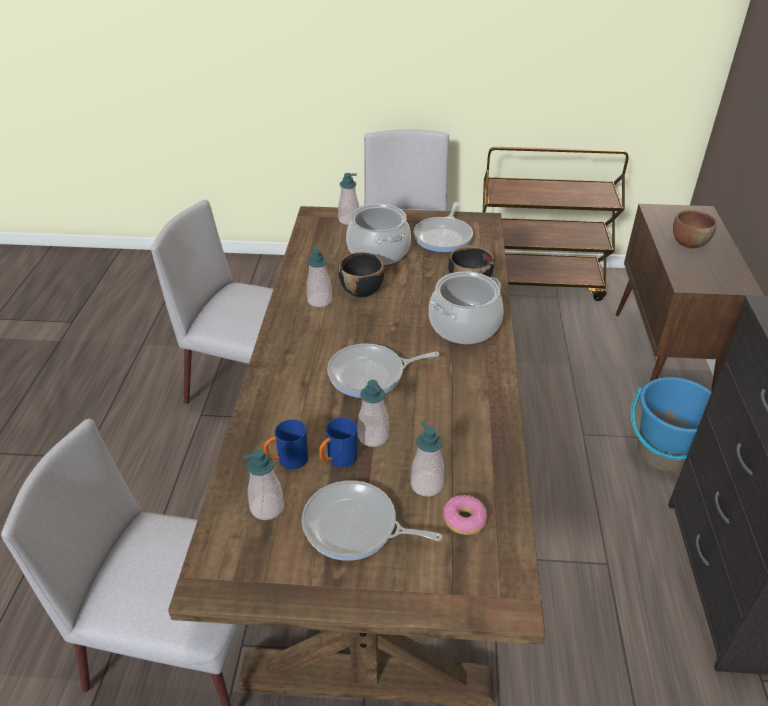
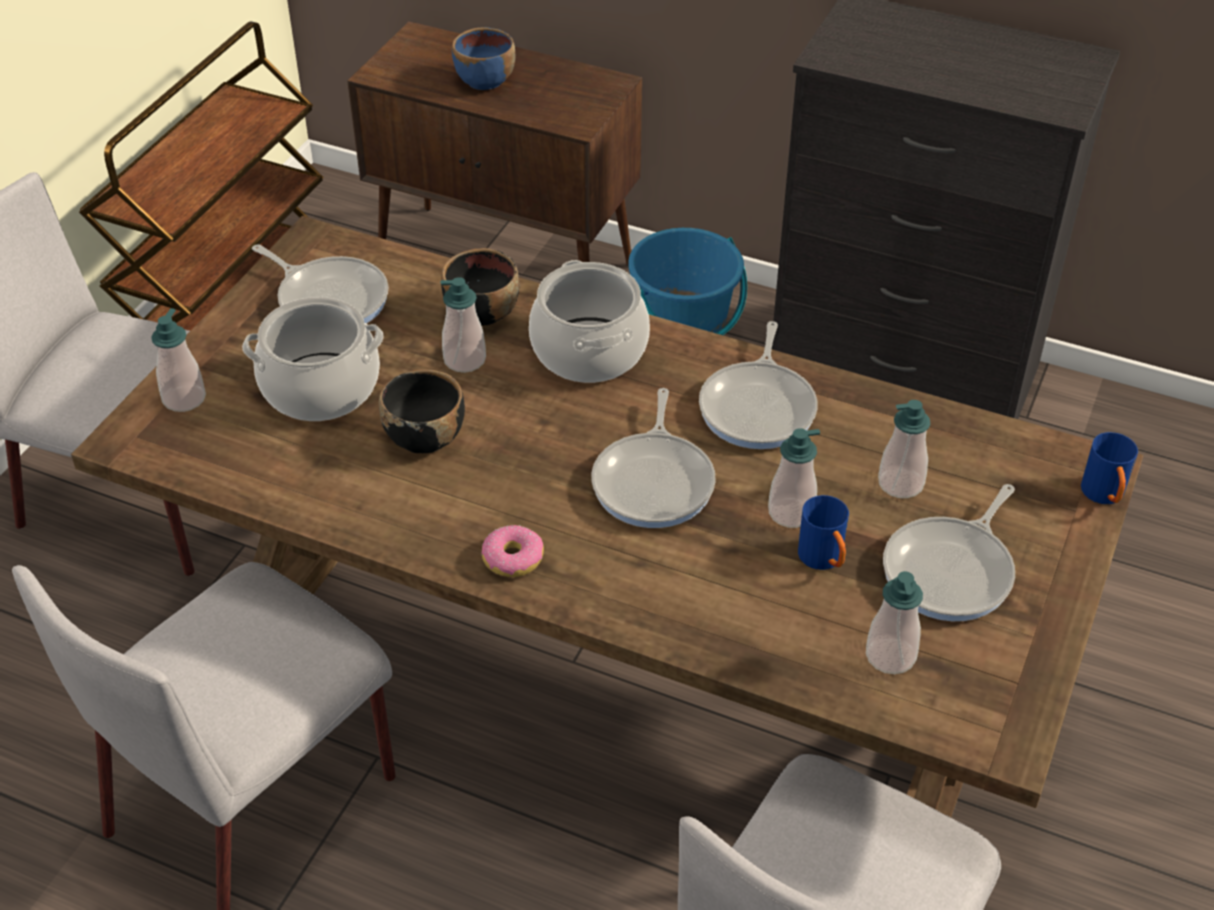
camera: 70 degrees left, 5 degrees up
blue mug [264,420,308,470] -> blue mug moved to [1081,432,1138,504]
soap dispenser [307,246,332,307] -> soap dispenser moved to [440,277,486,373]
donut [443,495,487,535] -> donut moved to [481,525,544,577]
brown bowl [673,210,717,248] -> blue bowl [452,27,515,90]
none -> frying pan [699,321,817,449]

